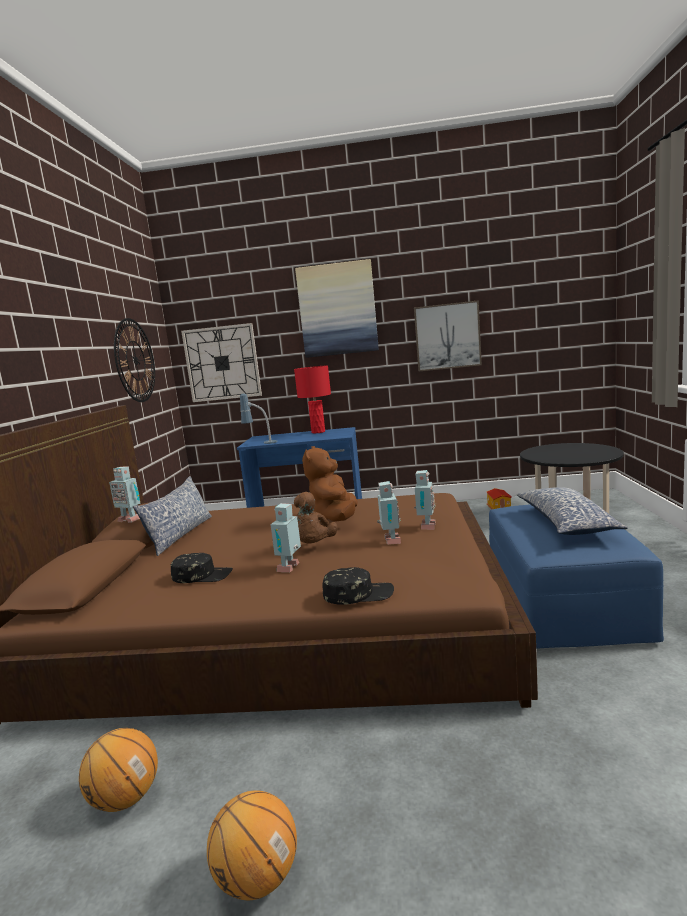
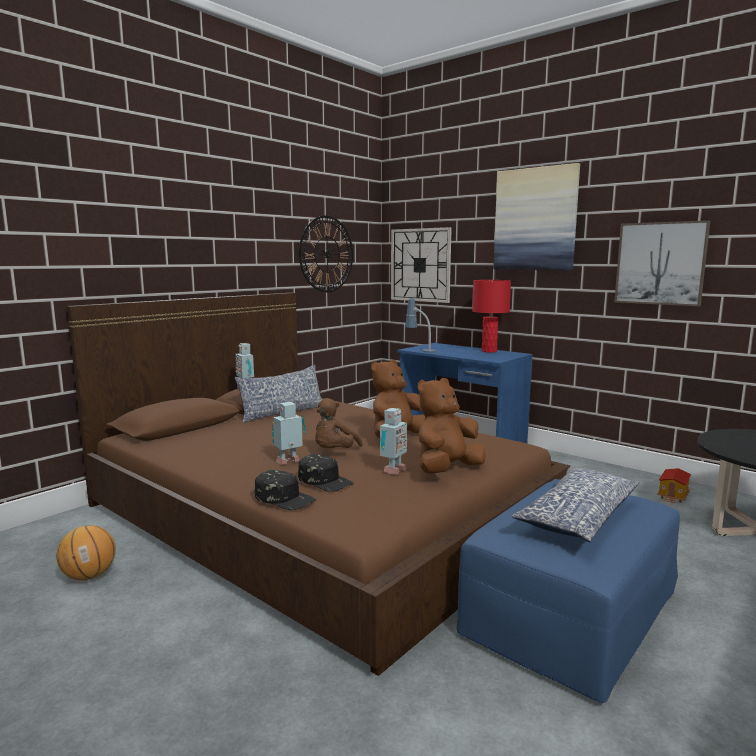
camera: 35 degrees right, 0 degrees up
black cap [171,553,233,583] -> black cap moved to [298,454,354,492]
basketball [207,791,297,900] -> none
toy robot [414,470,436,530] -> brown plush toy [418,378,486,474]

